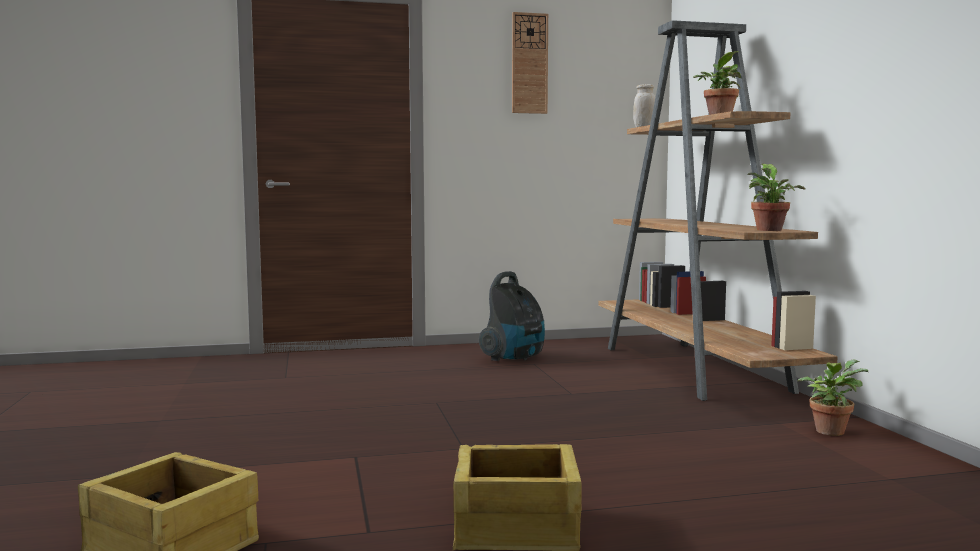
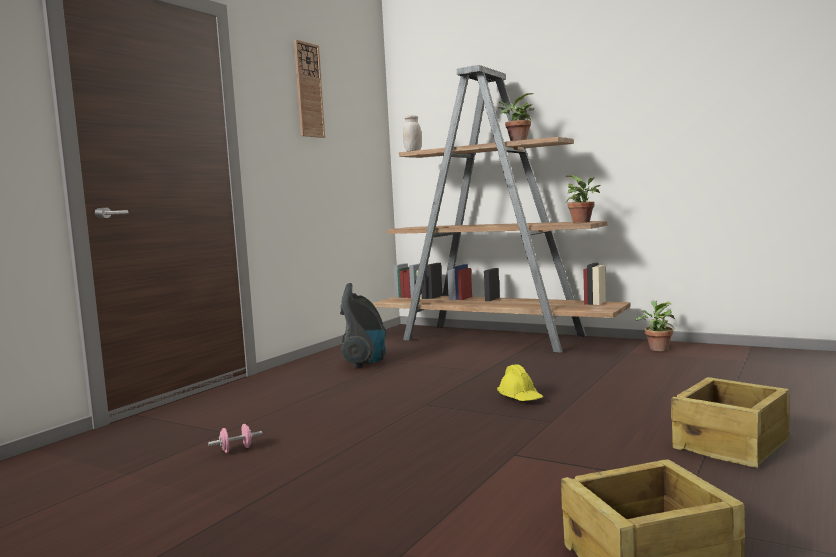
camera: 45 degrees left, 0 degrees up
none -> pink dumbbell [208,424,262,453]
none -> yellow hard hat [497,364,543,401]

